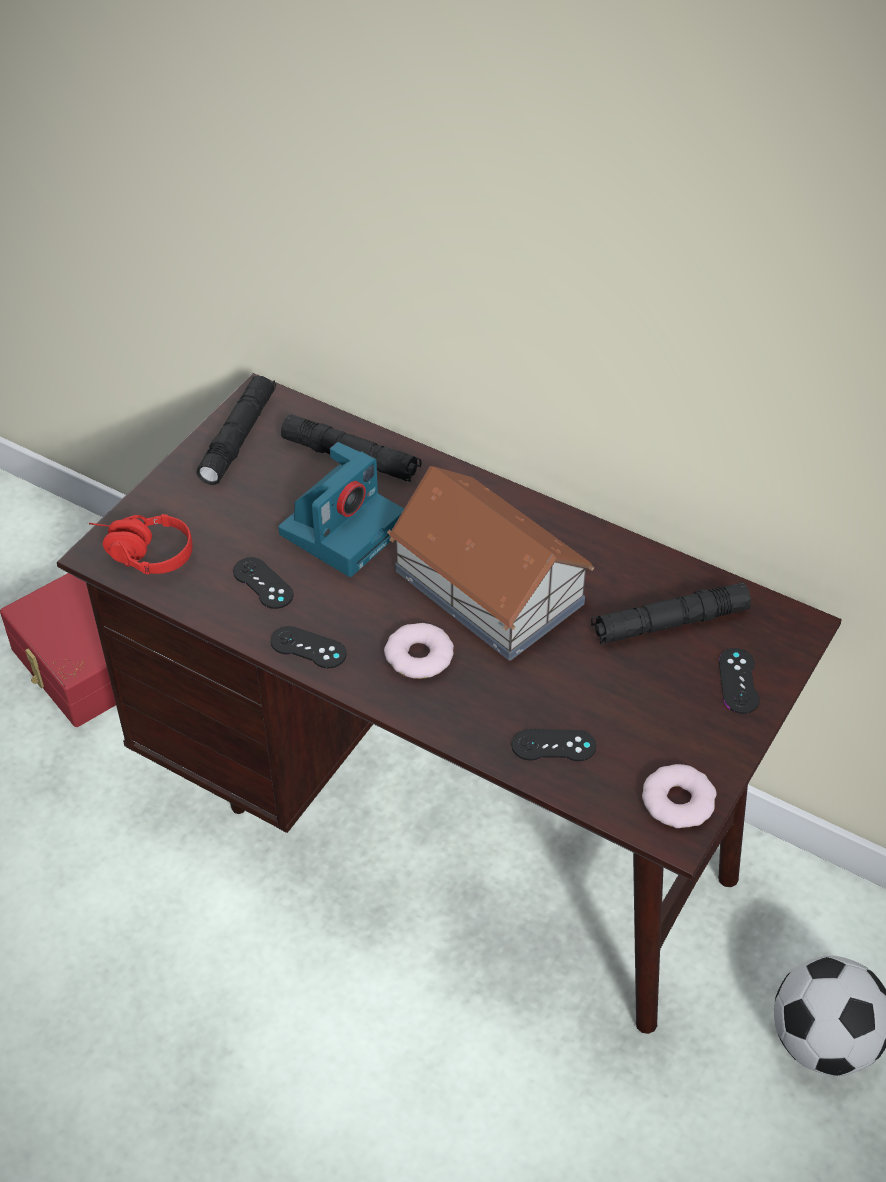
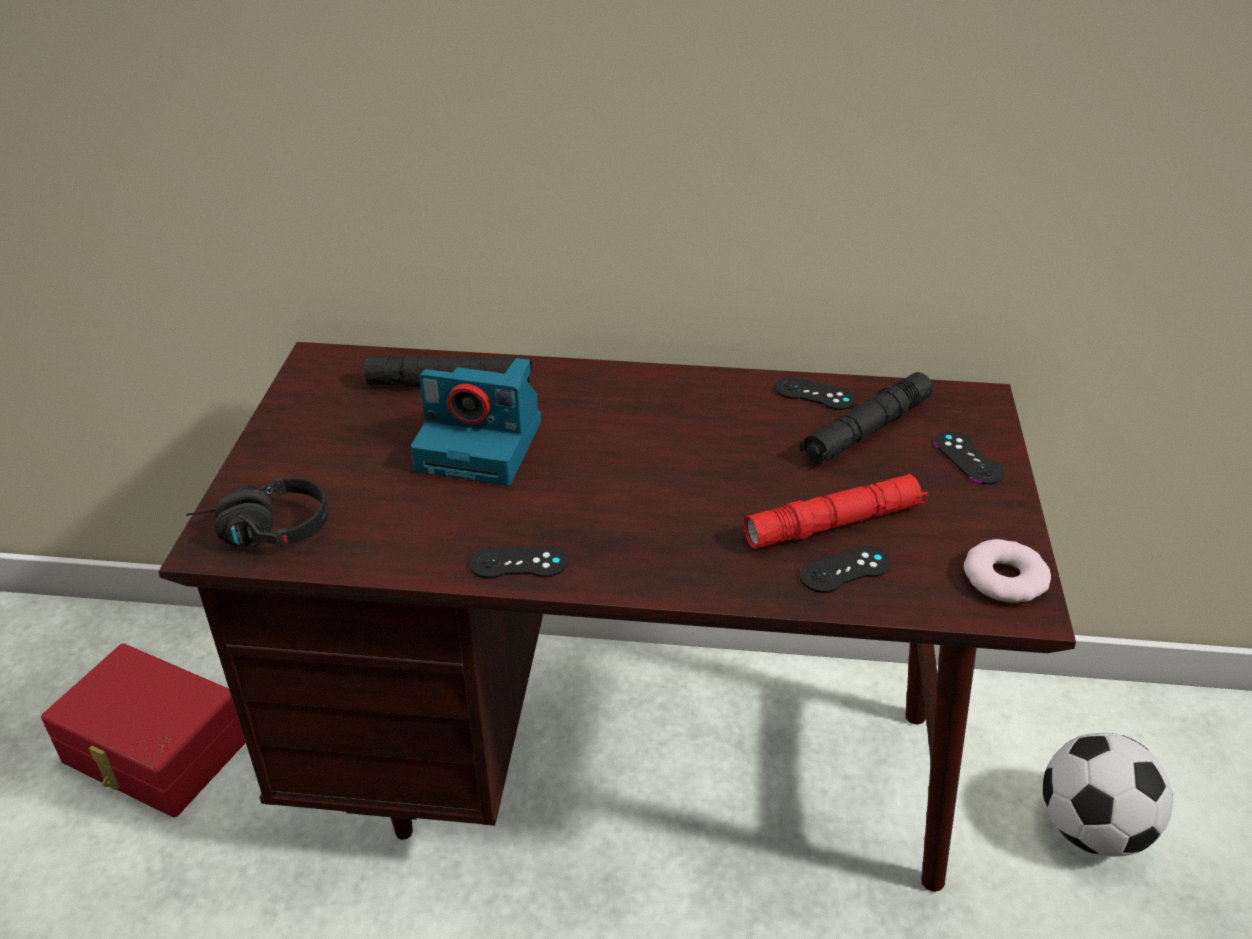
camera: 25 degrees left, 10 degrees down
red headphones [89,514,192,575] -> black headphones [186,478,328,548]
black flashlight [196,376,276,485] -> none
black game controller [233,557,294,609] -> black game controller moved to [775,377,856,410]
camera [278,442,404,577] -> camera turned 90 degrees clockwise [411,358,541,486]
donut [384,623,454,679] -> none
toy house [387,466,594,661] -> none
none -> red flashlight [743,474,928,549]

